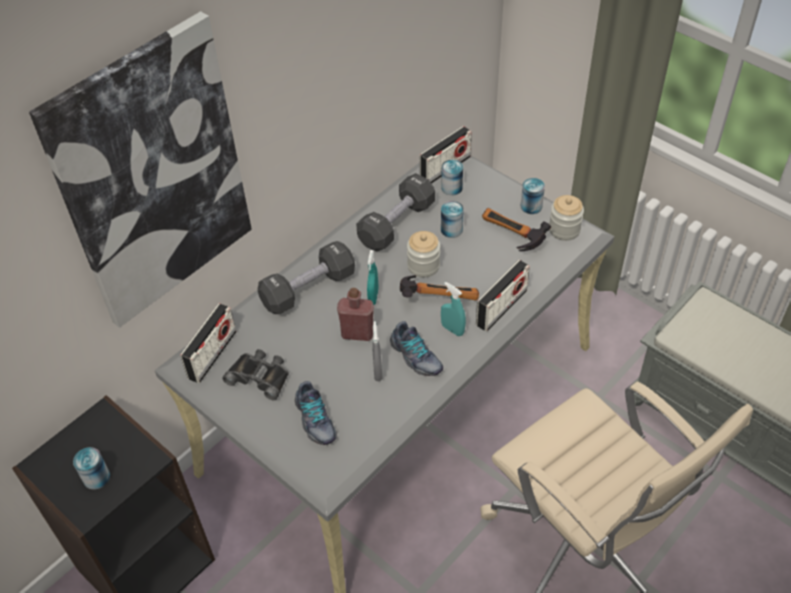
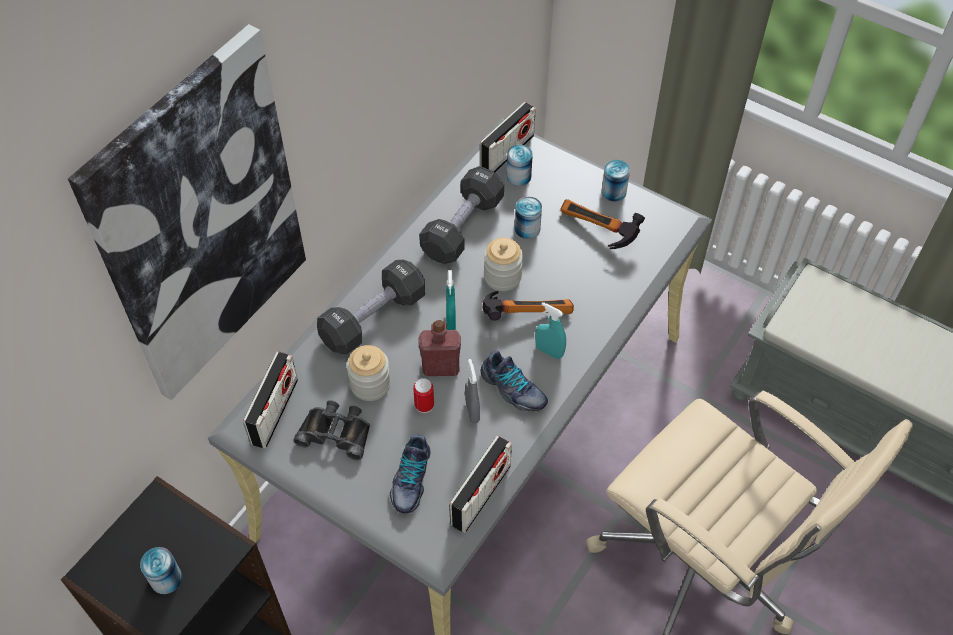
camera: 10 degrees left, 5 degrees up
shoe [295,381,337,445] -> shoe turned 45 degrees clockwise [390,435,430,513]
radio [476,260,530,332] -> radio moved to [449,436,512,533]
jar [549,195,584,241] -> jar moved to [347,345,391,401]
none -> can [413,378,434,413]

